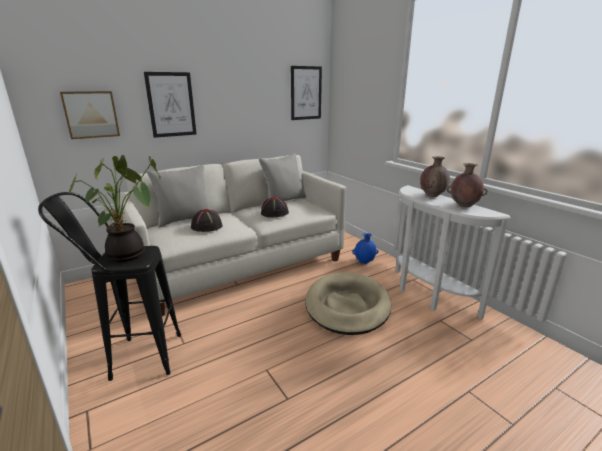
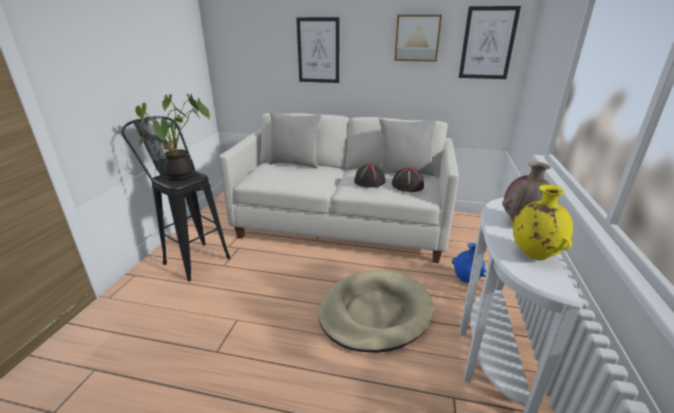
camera: 45 degrees right, 5 degrees up
picture [60,91,120,139] -> picture moved to [395,15,442,62]
black hat [191,209,223,232] -> black hat moved to [392,168,424,192]
brown vase [447,163,487,207] -> yellow vase [513,185,573,260]

